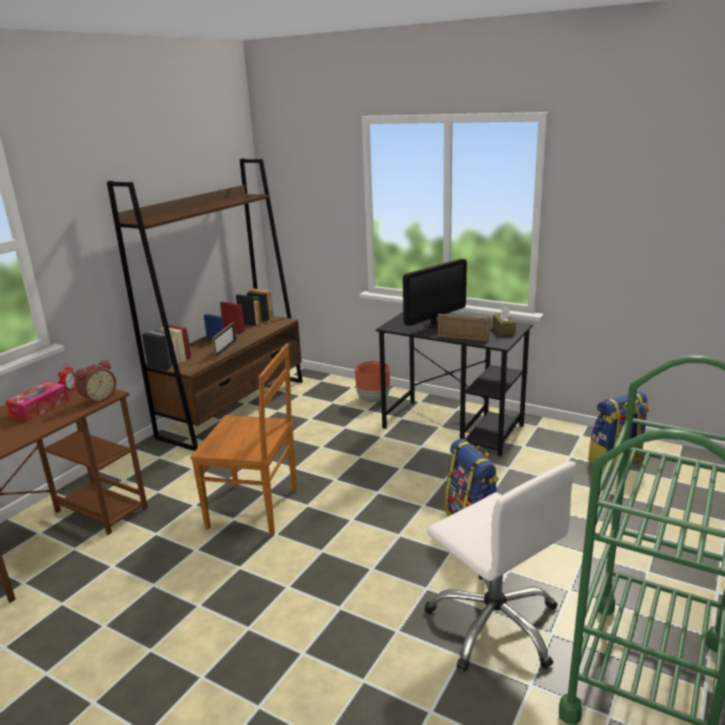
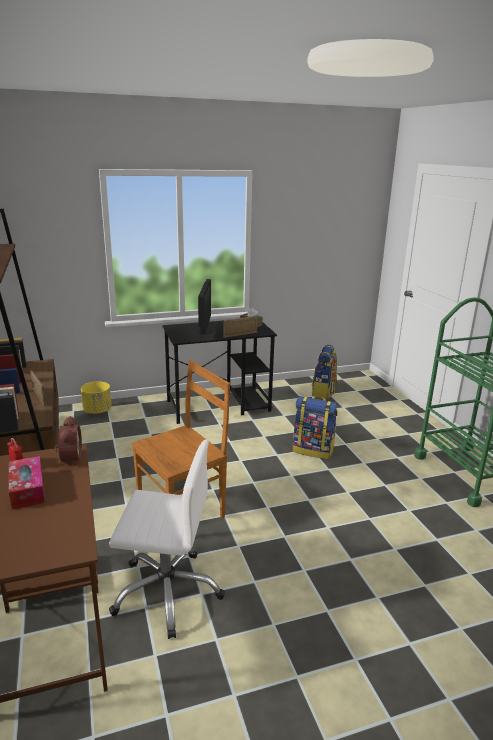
camera: 50 degrees left, 0 degrees up
brown planter [355,361,390,403] -> none
white office chair [424,461,576,671] -> white office chair moved to [109,440,225,639]
none -> yellow planter [81,381,112,414]

